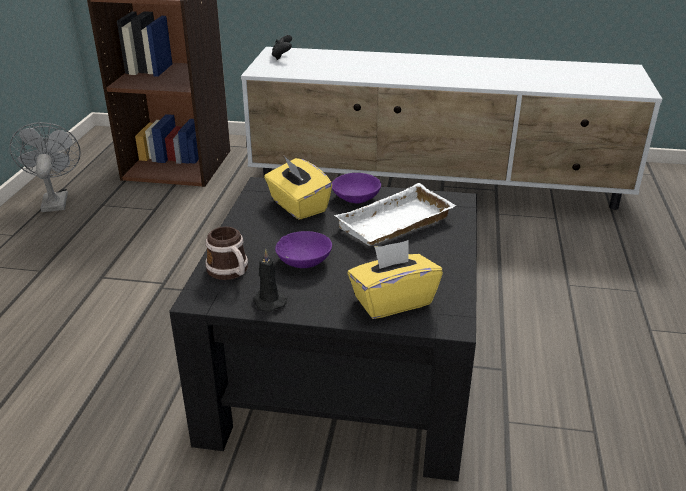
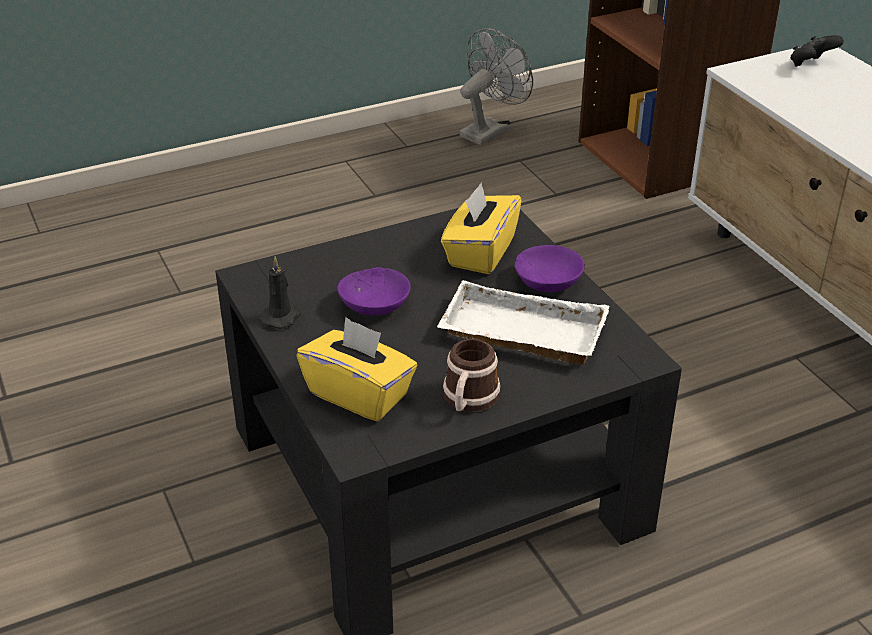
camera: 55 degrees right, 5 degrees up
mug [205,226,248,280] -> mug moved to [443,339,501,412]

